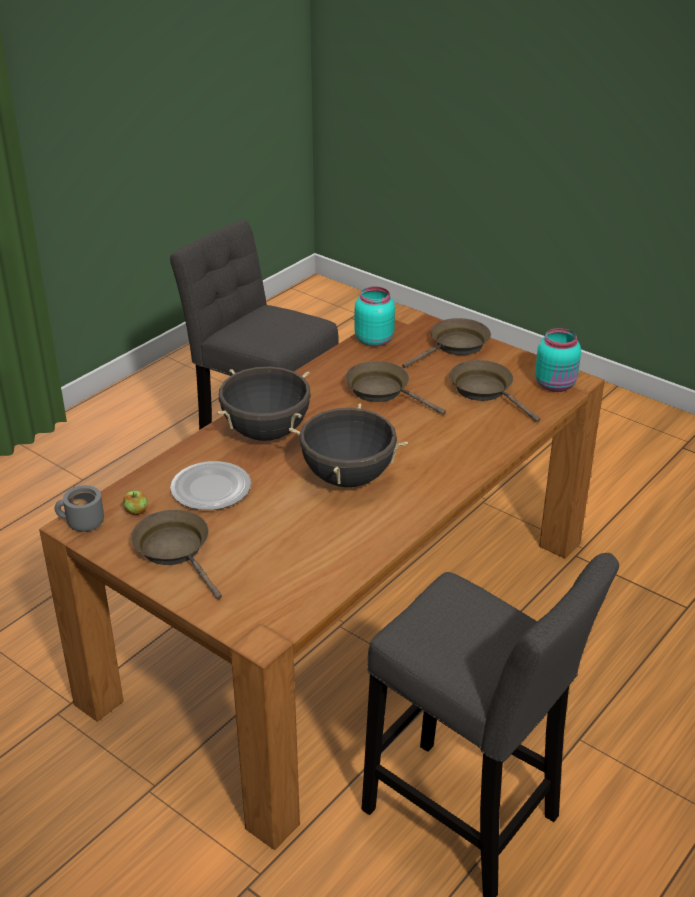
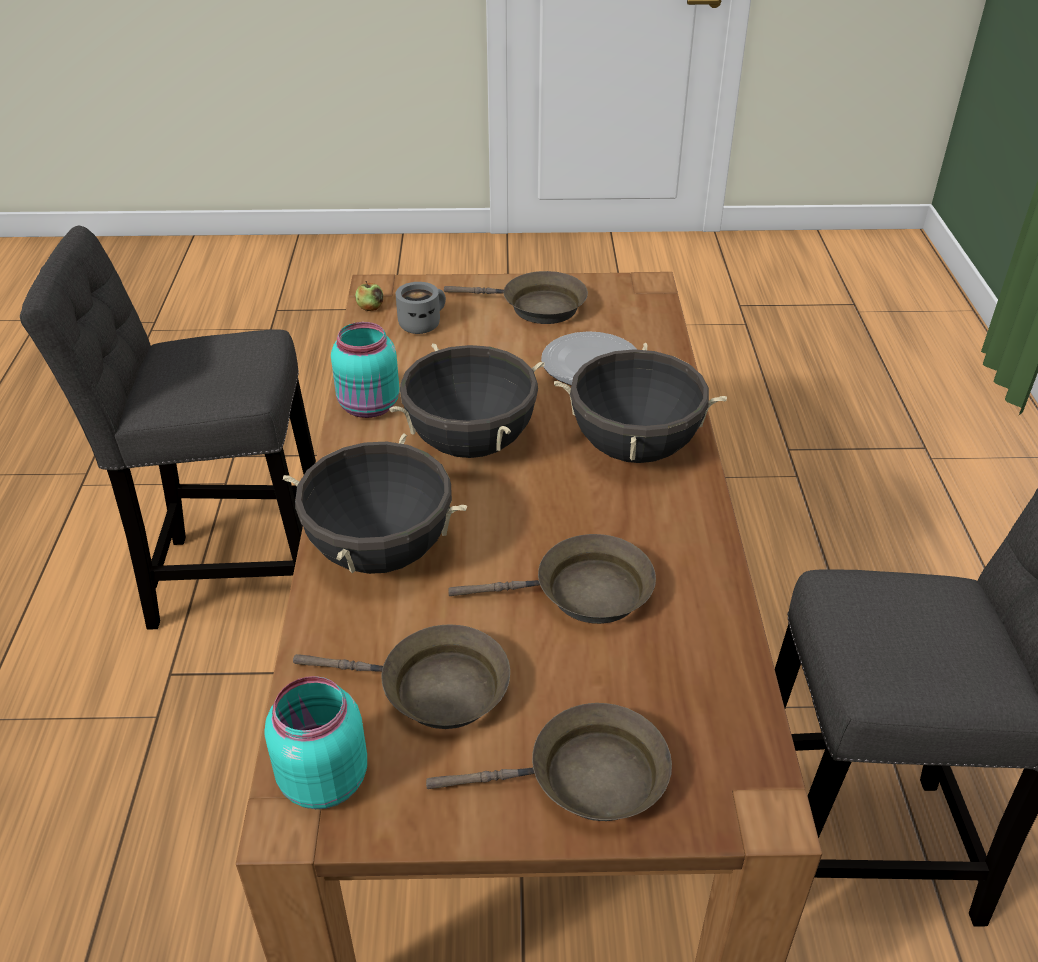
camera: 140 degrees right, 5 degrees up
grey mug [55,485,104,532] -> grey mug moved to [396,282,446,334]
apple [123,490,148,515] -> apple moved to [355,281,384,311]
turquoise jar [355,286,395,347] -> turquoise jar moved to [331,322,400,418]
brown frying pan [402,318,491,368] -> brown frying pan turned 105 degrees counterclockwise [426,703,672,821]
none -> black cooking pot [283,433,467,574]

